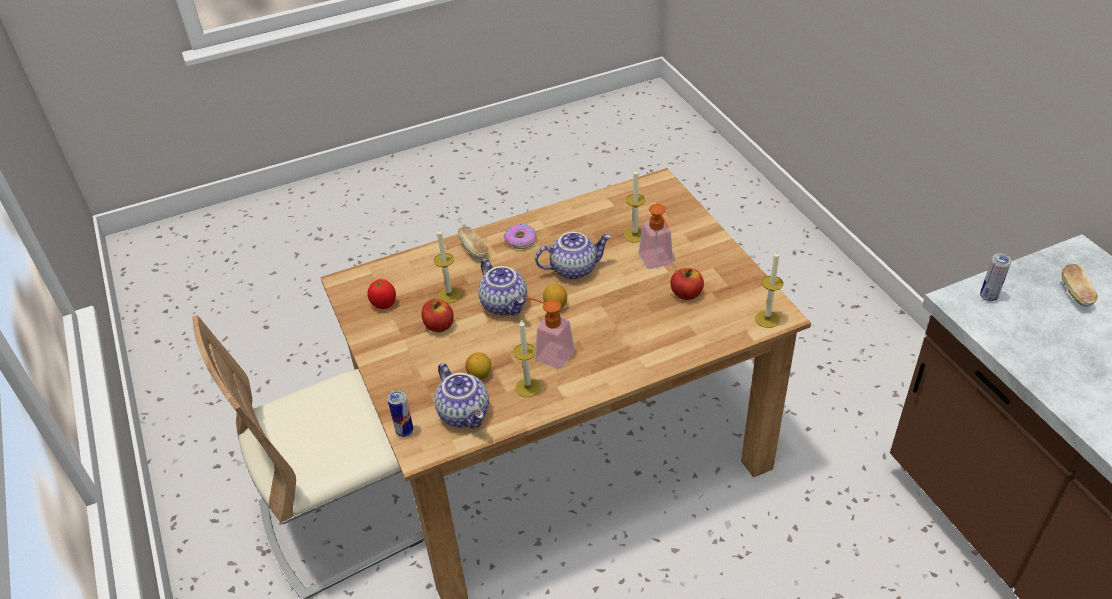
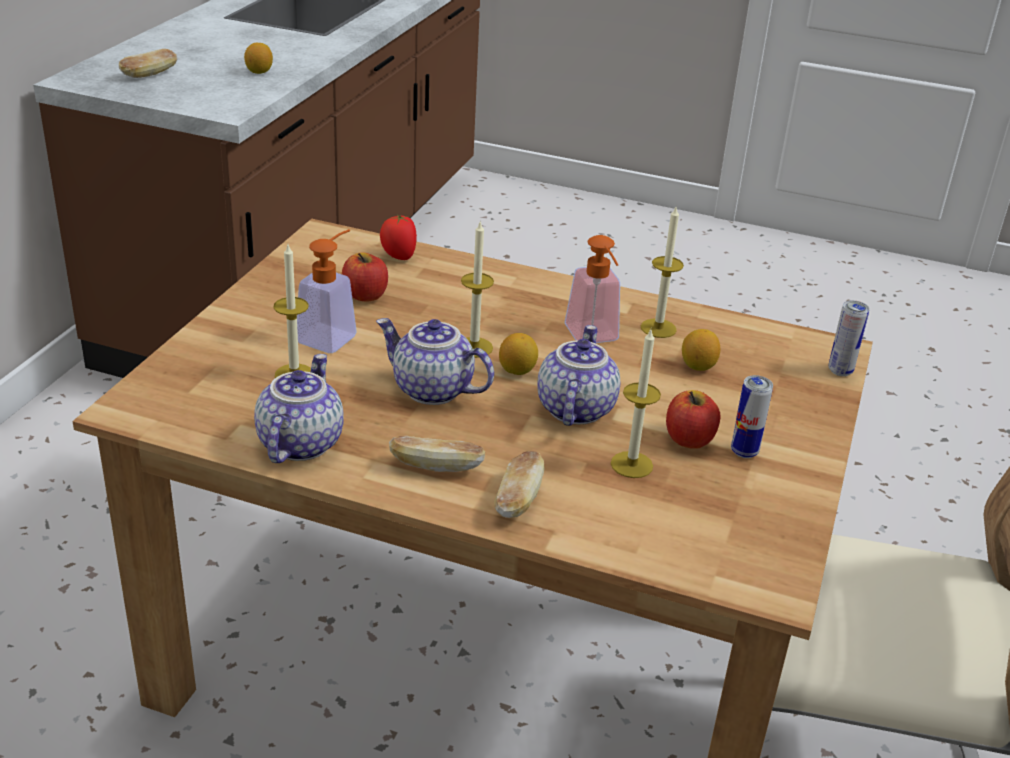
camera: 140 degrees left, 10 degrees down
tomato [367,279,396,309] -> tomato moved to [380,214,417,260]
teapot [434,363,489,429] -> teapot moved to [254,354,344,463]
donut [504,224,537,249] -> bread [389,436,485,472]
candle [755,251,783,328] -> candle moved to [461,222,494,358]
can [980,253,1011,302] -> can moved to [731,375,773,458]
none -> lemon [244,43,273,74]

